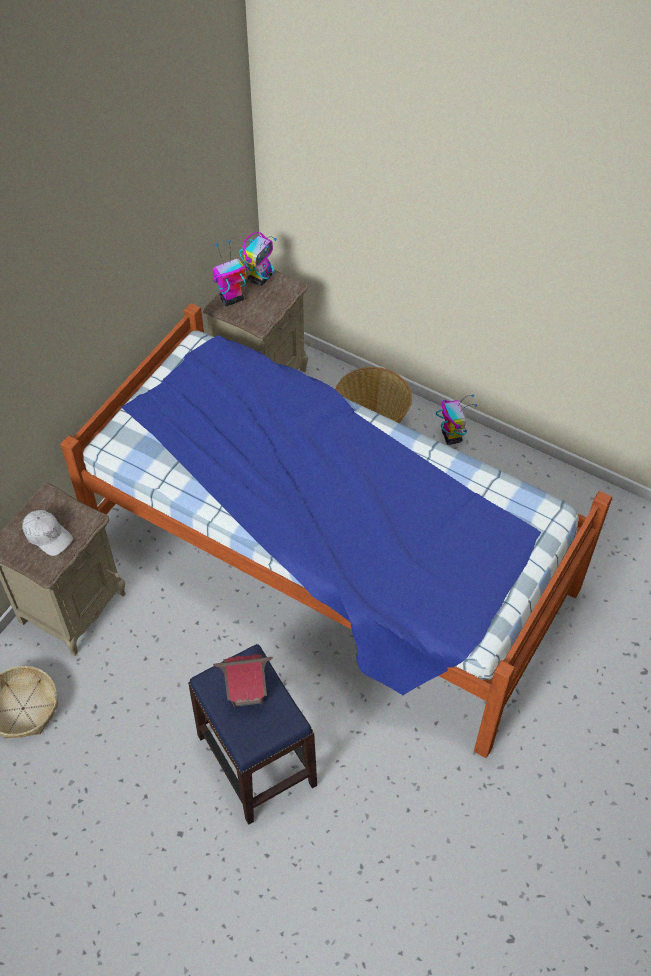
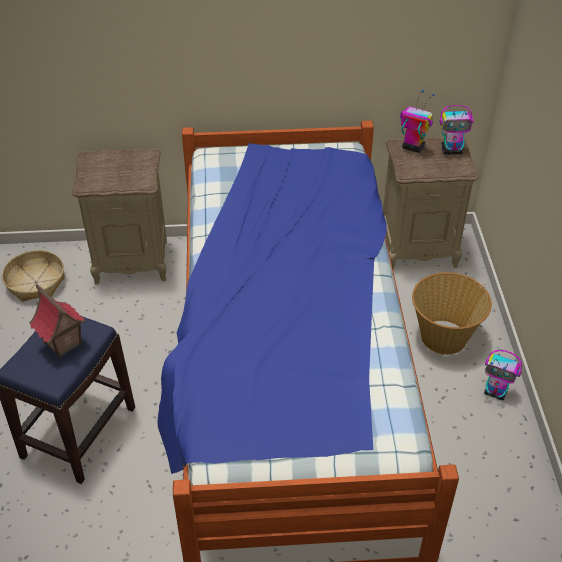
camera: 55 degrees right, 10 degrees down
white cap [22,510,73,556] -> none
toy robot [436,395,477,445] -> toy robot turned 75 degrees clockwise [484,350,522,401]

